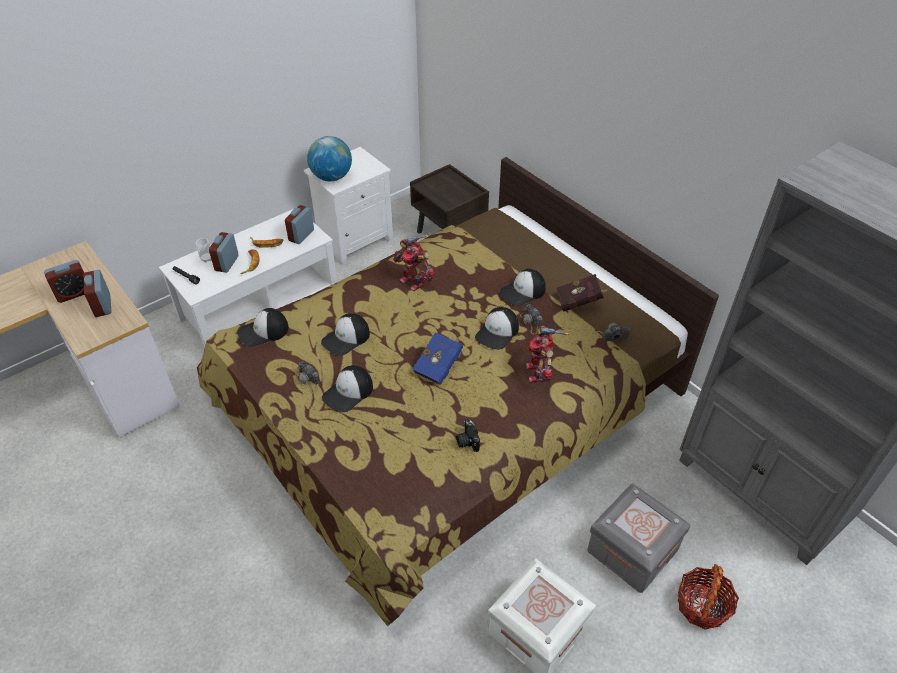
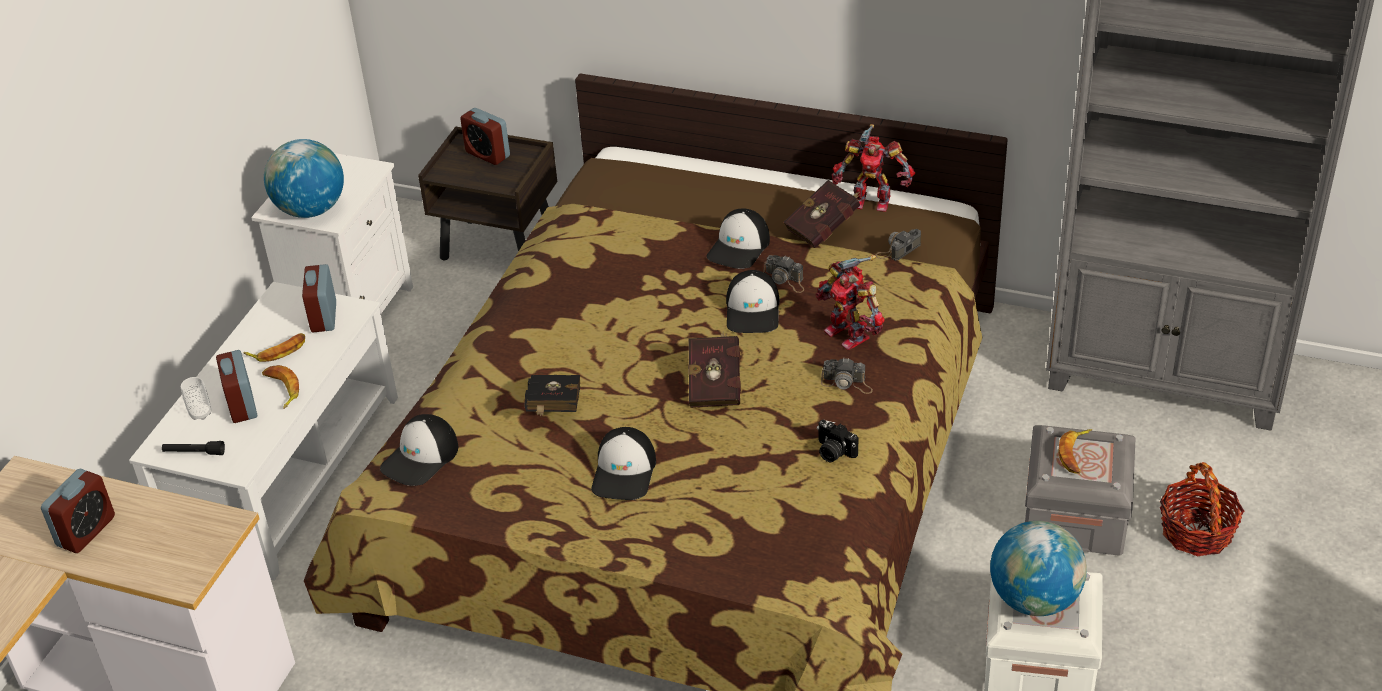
camera: 30 degrees left, 5 degrees down
alarm clock [83,270,112,317] -> alarm clock moved to [460,108,510,165]
camera [295,362,320,393] -> camera moved to [821,358,873,394]
cap [321,313,370,355] -> black book [525,375,580,417]
toy robot [393,234,435,291] -> toy robot moved to [832,124,915,212]
blue book [412,332,463,385] -> red book [688,331,741,408]
none -> globe [990,521,1087,616]
none -> banana [1058,429,1092,474]

